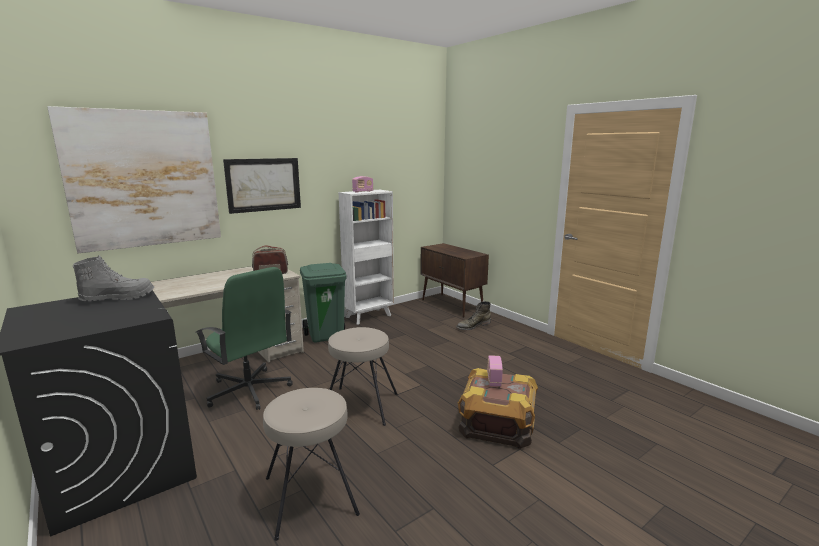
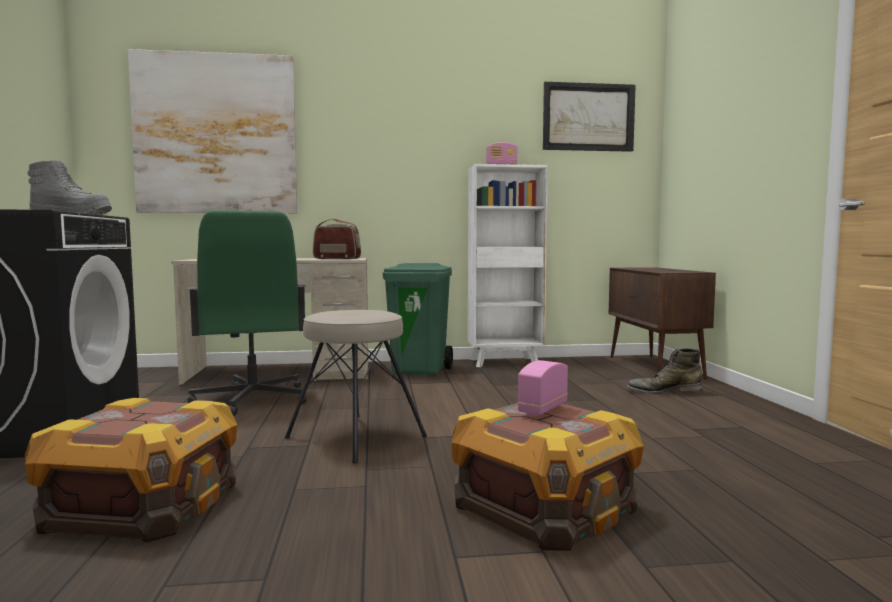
camera: 30 degrees right, 10 degrees down
picture [223,158,301,214] -> picture moved to [543,82,636,152]
beige stool [263,388,360,541] -> crate [25,398,238,543]

